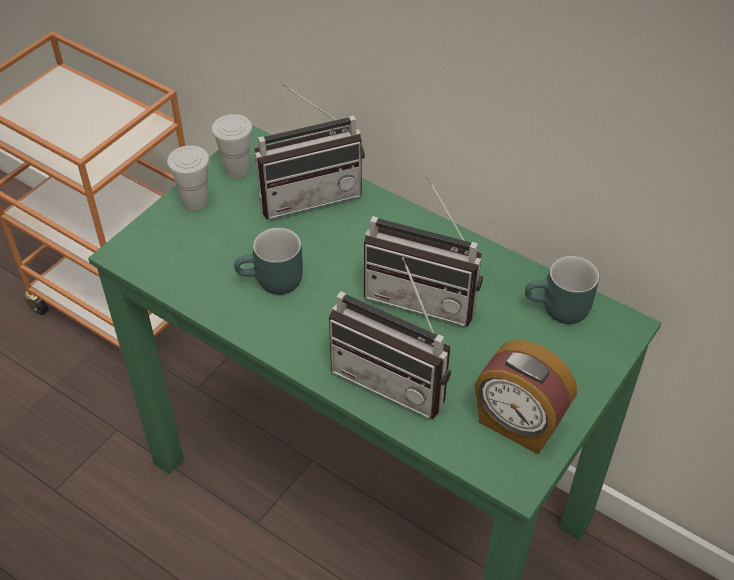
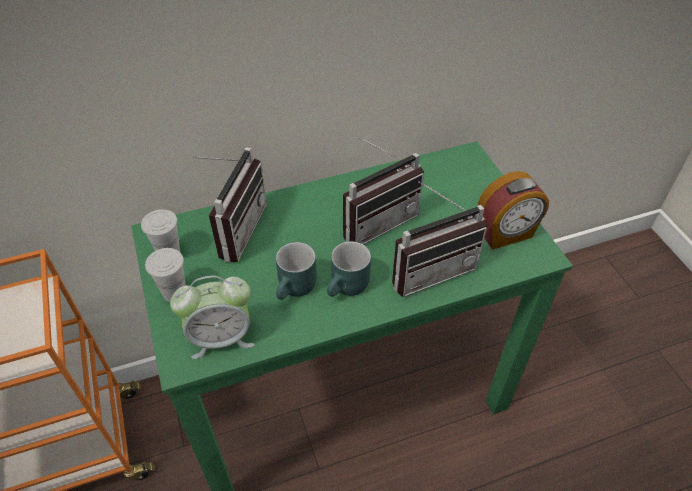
camera: 55 degrees left, 0 degrees up
turquoise mug [525,256,599,324] -> turquoise mug moved to [327,241,371,297]
none -> alarm clock [170,276,255,359]

